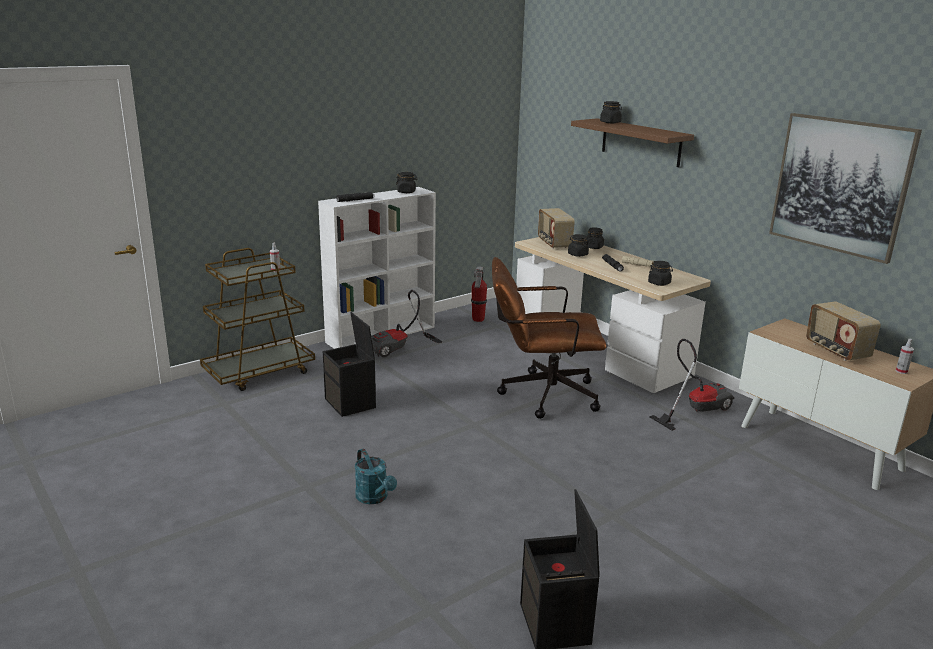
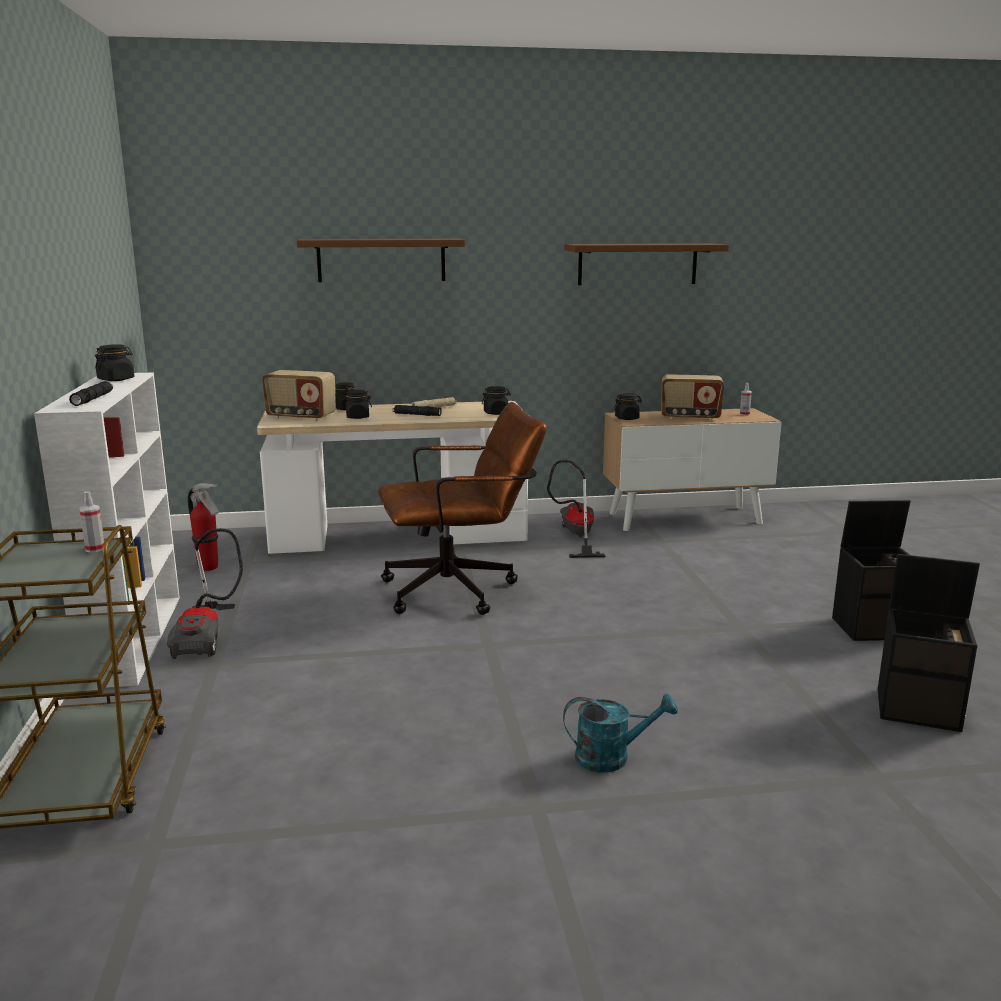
camera: 60 degrees left, 5 degrees down
black storage box [323,312,376,417] -> black storage box moved to [832,500,911,641]
brown office chair [492,257,607,419] -> brown office chair turned 135 degrees counterclockwise [378,402,546,615]
black jar [600,101,622,123] -> black jar moved to [614,393,642,420]
picture [769,113,922,264] -> brown shelf [564,243,729,285]

